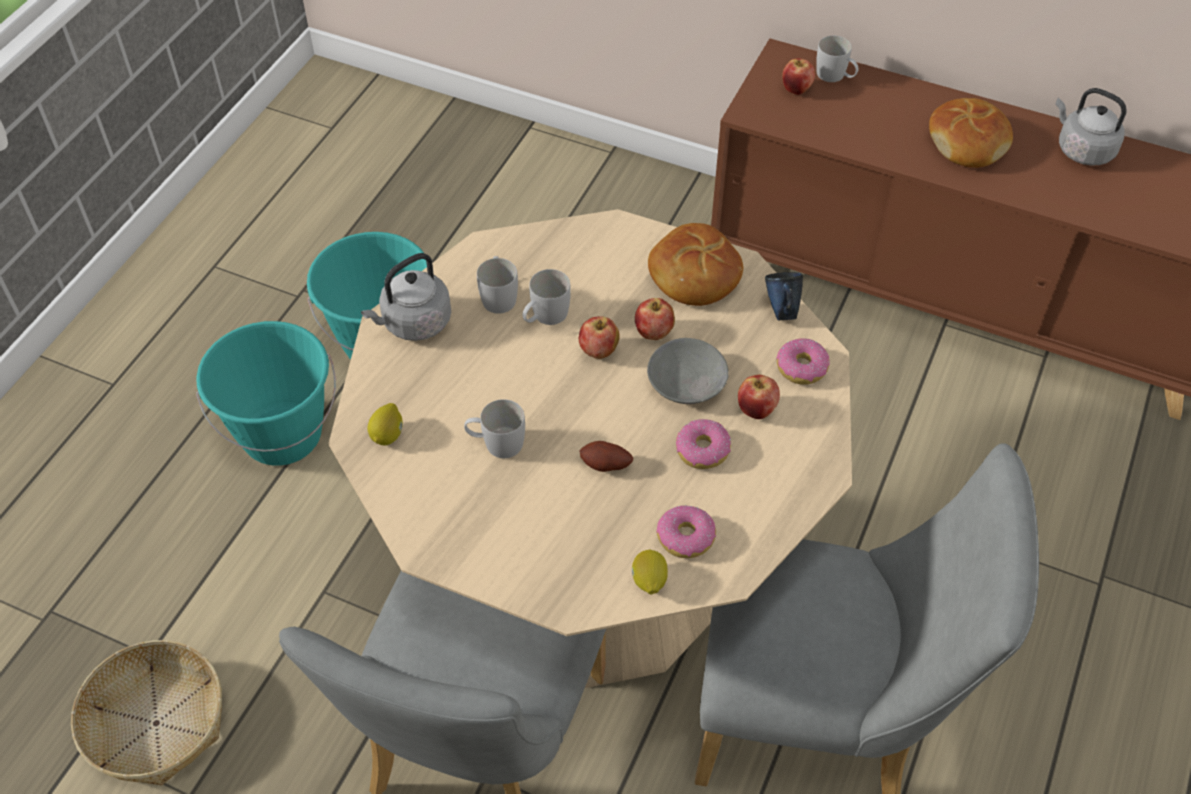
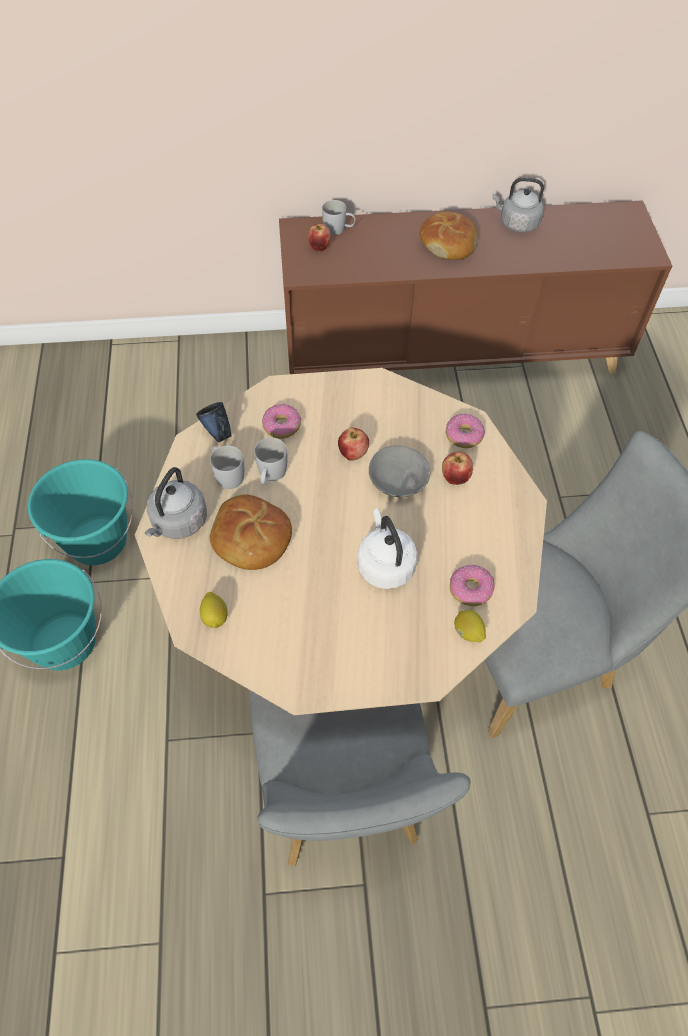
camera: 30 degrees left, 5 degrees up
basket [71,640,222,786] -> none
white mug [464,399,525,458] -> none
apple [579,316,620,359] -> none
potato [579,441,633,472] -> white kettle [357,508,418,589]
bread [648,223,743,306] -> bread moved to [209,494,292,570]
donut [676,419,731,469] -> donut moved to [262,404,301,439]
blue mug [765,272,803,320] -> blue mug moved to [196,402,232,442]

